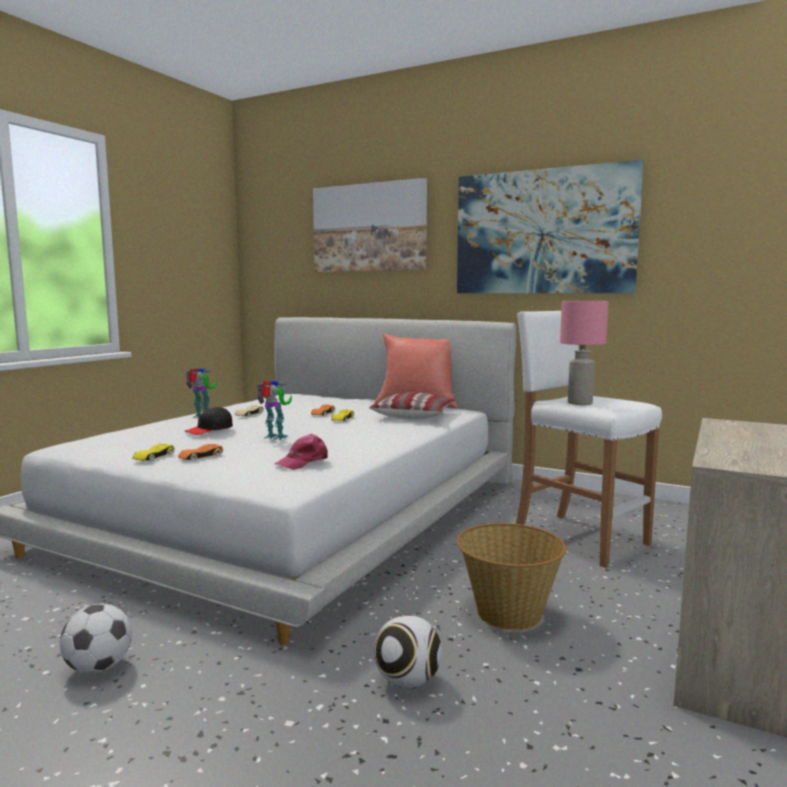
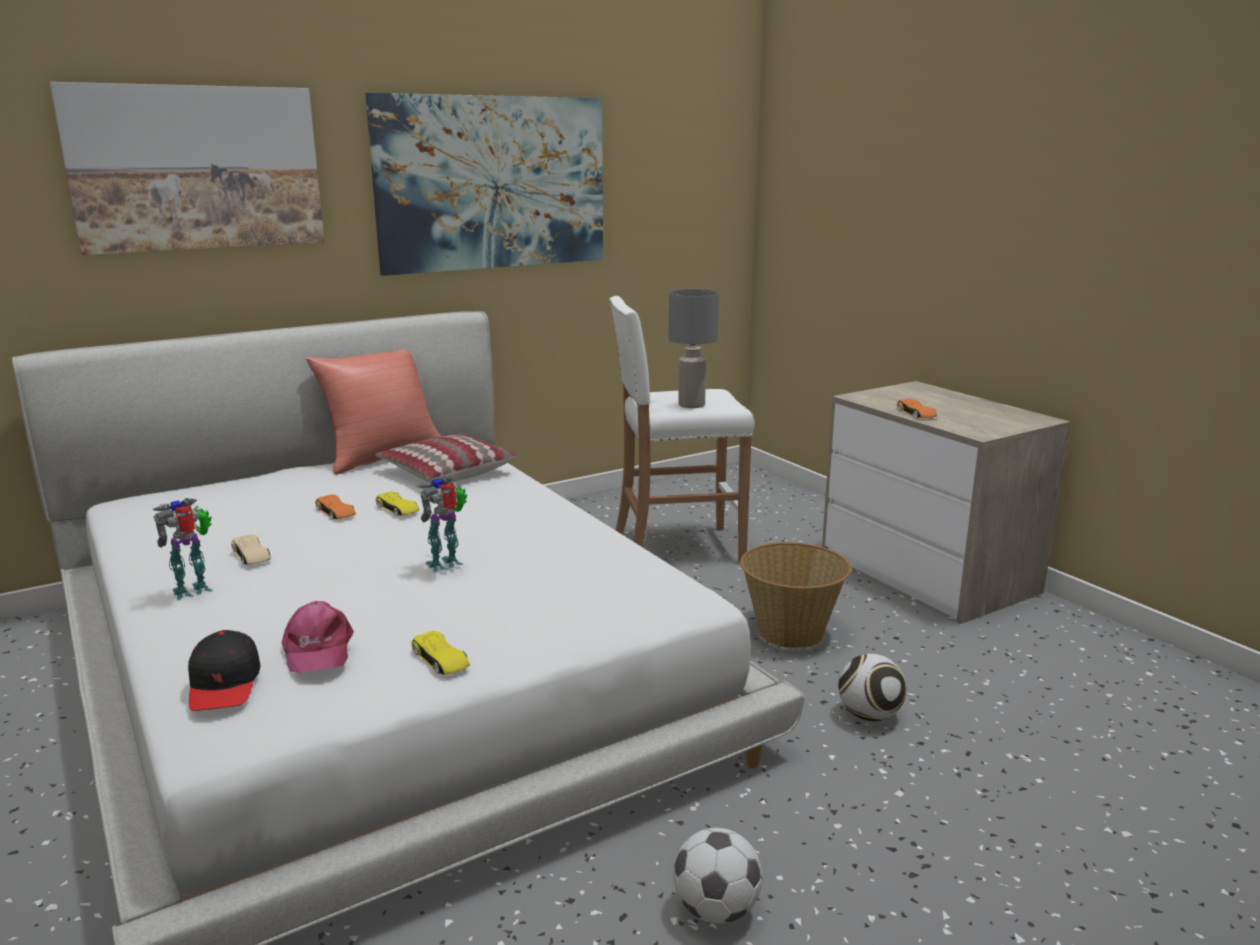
camera: 60 degrees left, 10 degrees up
orange toy car [178,444,223,461] -> orange toy car moved to [897,399,937,418]
black cap [184,406,233,435] -> black cap moved to [188,630,260,711]
pink cap [275,434,328,470] -> pink cap moved to [282,601,354,673]
pink table lamp [560,301,609,405] -> grey table lamp [668,289,719,408]

